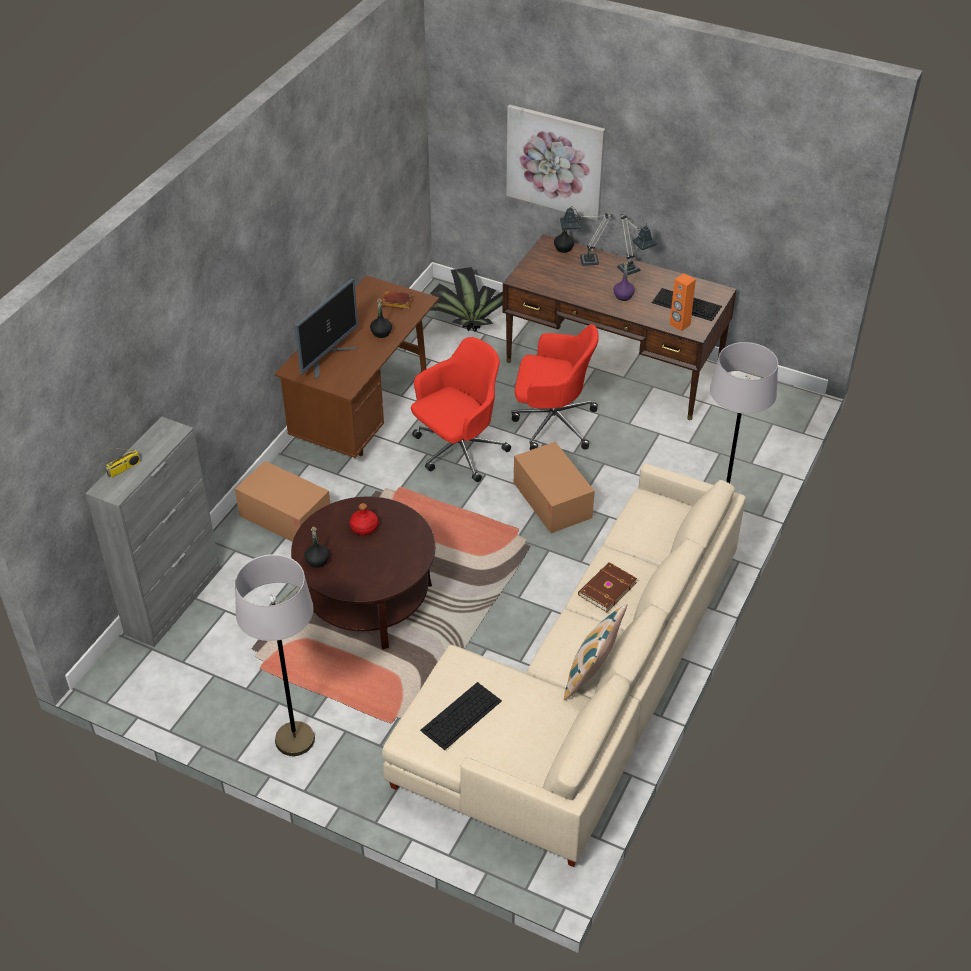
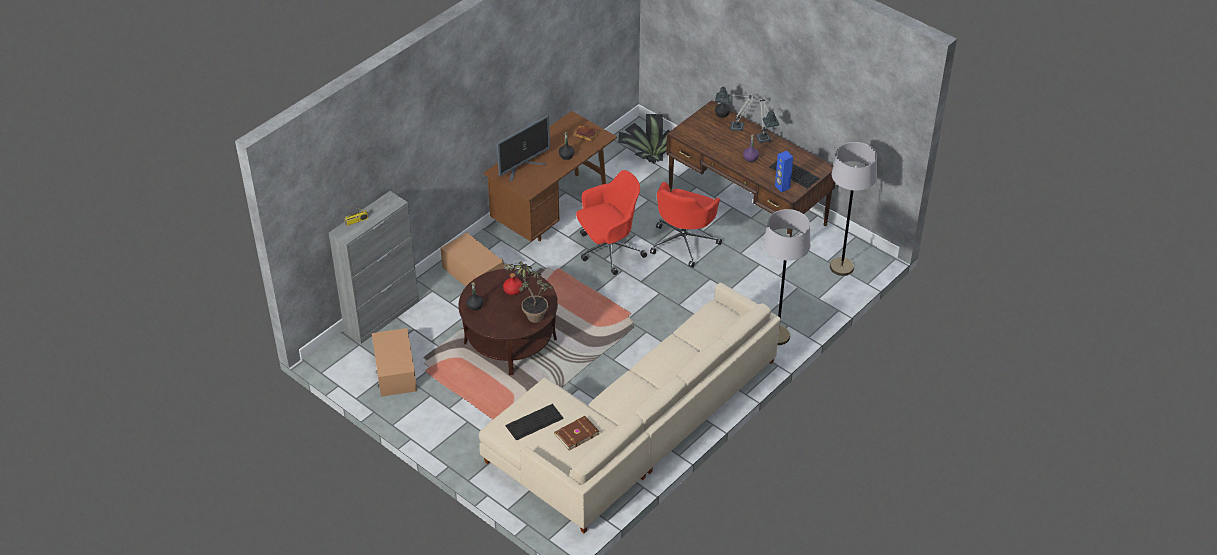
camera: 15 degrees right, 0 degrees up
grey floor lamp [235,554,315,756] -> grey floor lamp moved to [830,142,877,276]
picture [506,105,605,221] -> none
red office chair [512,324,599,450] -> red office chair turned 90 degrees clockwise [650,182,722,268]
cardboard box [514,442,595,533] -> cardboard box moved to [372,328,417,397]
pillow [564,604,627,700] -> none
brown book [578,562,637,612] -> brown book moved to [554,416,599,451]
orange speaker [669,273,696,331] -> blue speaker [775,151,793,192]
none -> potted plant [502,259,554,323]

